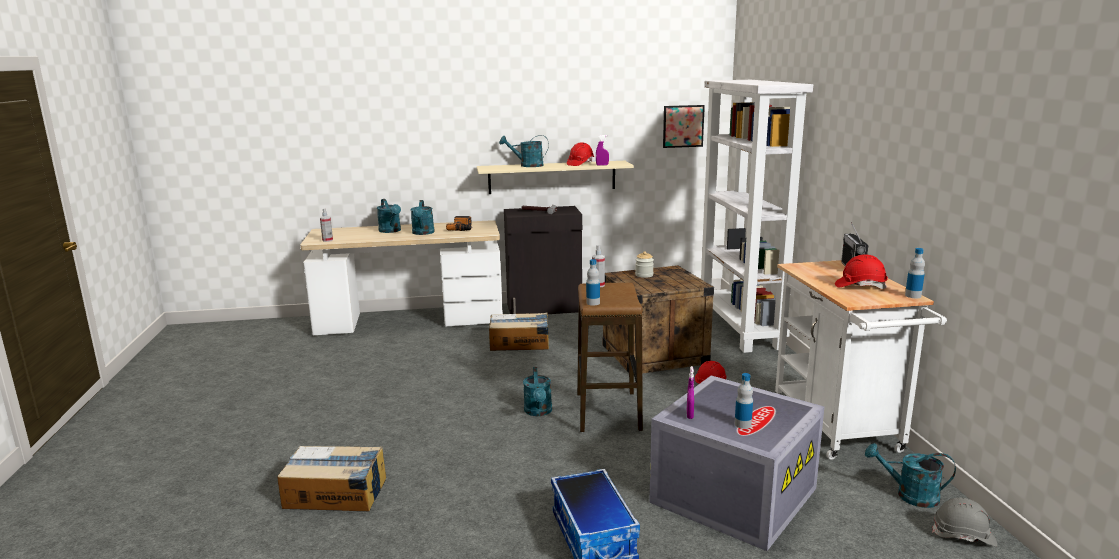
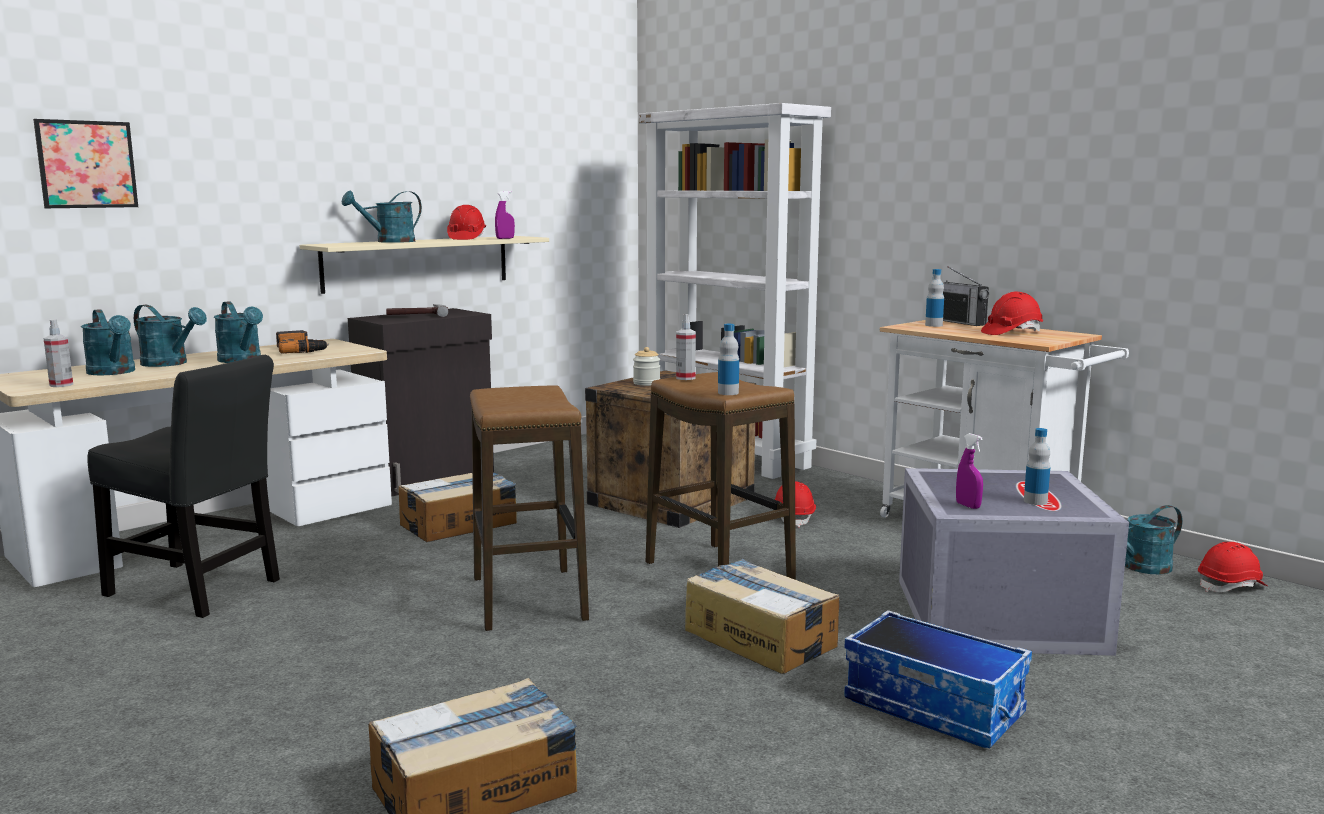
camera: 35 degrees left, 5 degrees down
turquoise watering can [523,367,552,416] -> turquoise watering can moved to [81,309,135,375]
picture [663,105,705,148] -> picture moved to [33,119,138,208]
bottle [905,248,925,298] -> bottle moved to [925,269,944,327]
grey hard hat [932,498,997,546] -> red hard hat [1198,542,1267,592]
none -> black chair [87,355,280,618]
none -> stool [470,386,589,631]
none -> cardboard box [685,559,839,674]

